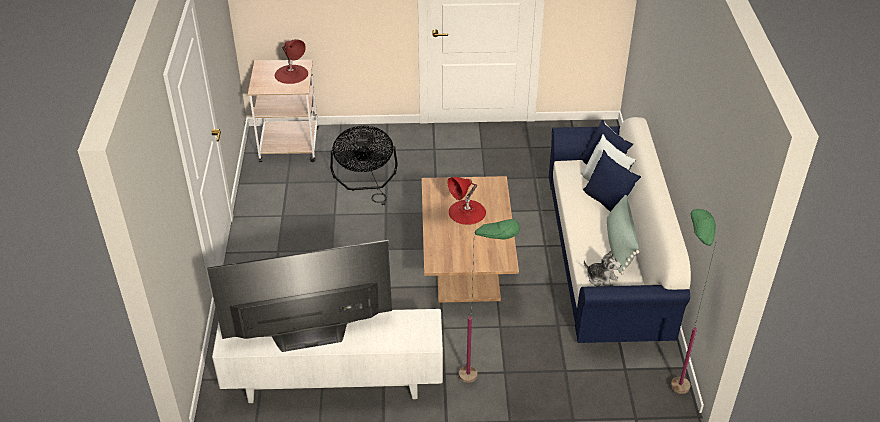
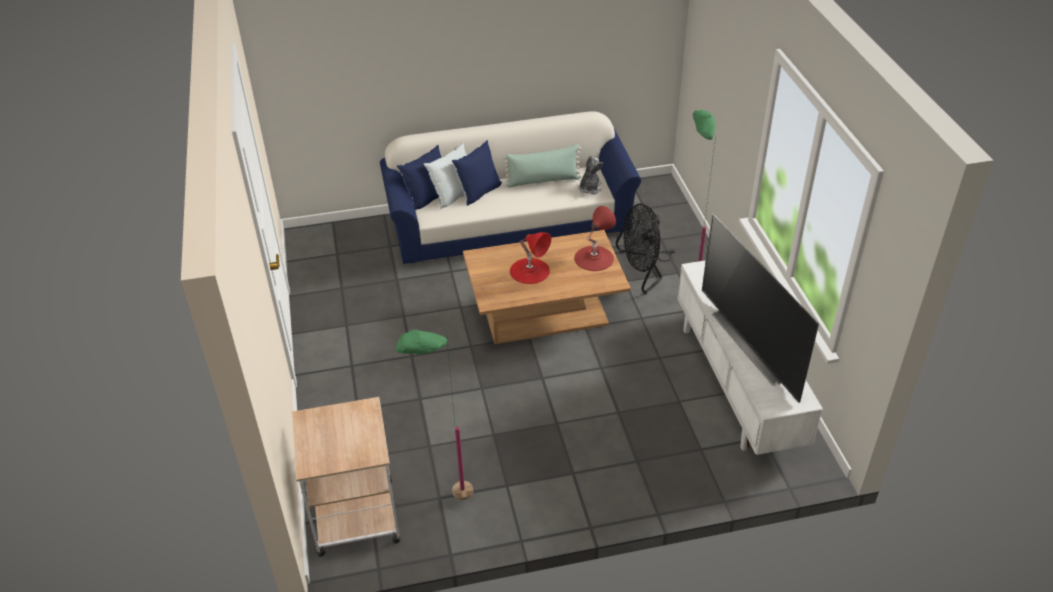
camera: 100 degrees left, 0 degrees up
red table lamp [275,39,308,84] -> red table lamp moved to [574,206,616,271]
black fan [330,126,398,206] -> black fan moved to [616,203,676,295]
green floor lamp [671,209,716,394] -> green floor lamp moved to [396,330,473,500]

